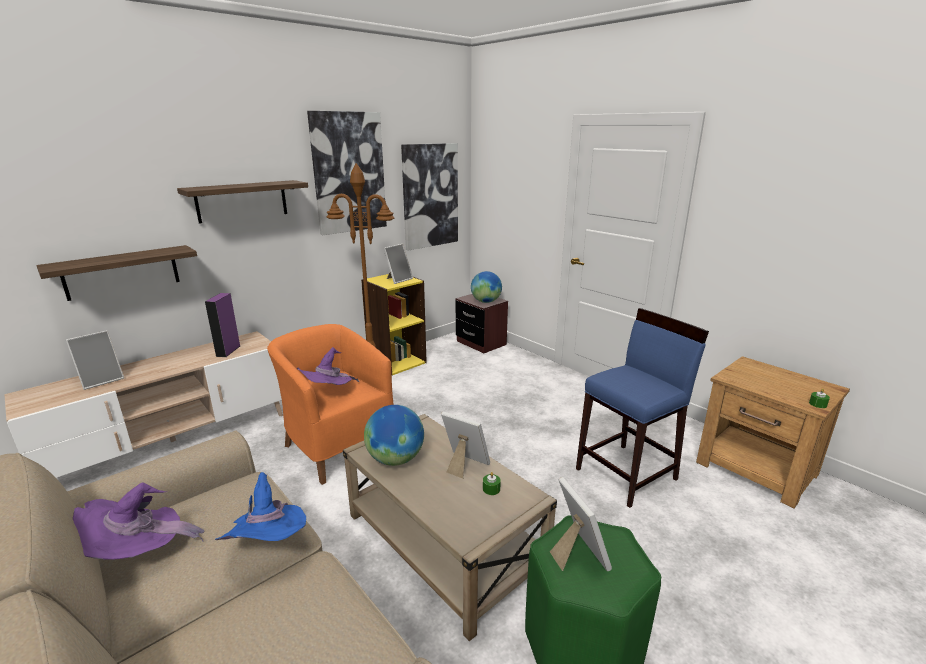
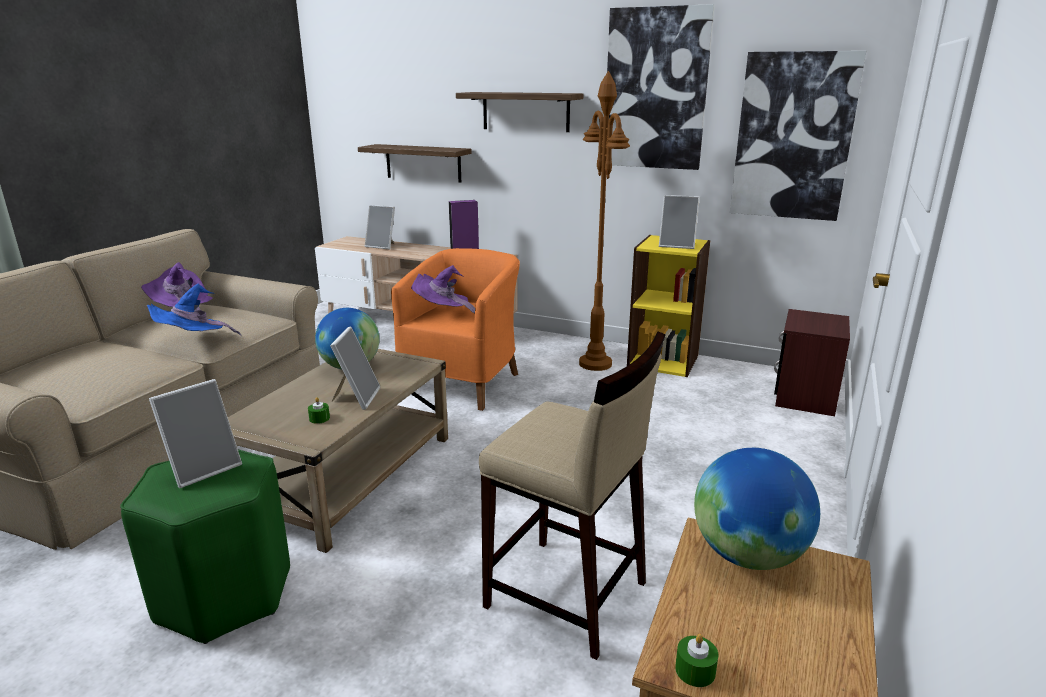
camera: 65 degrees right, 0 degrees up
globe [471,271,502,303] -> globe moved to [694,448,820,570]
blue stool [576,308,709,508] -> beige stool [479,331,666,660]

